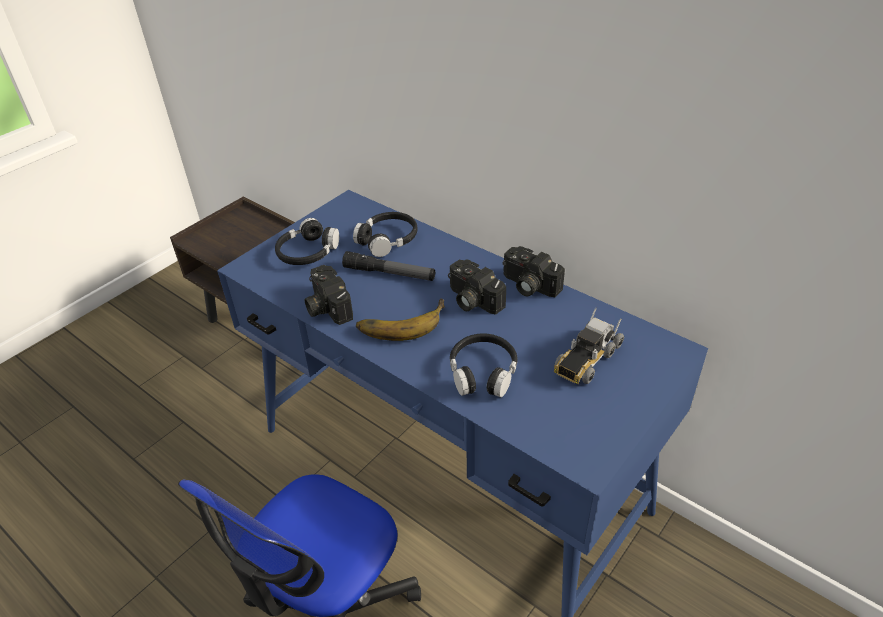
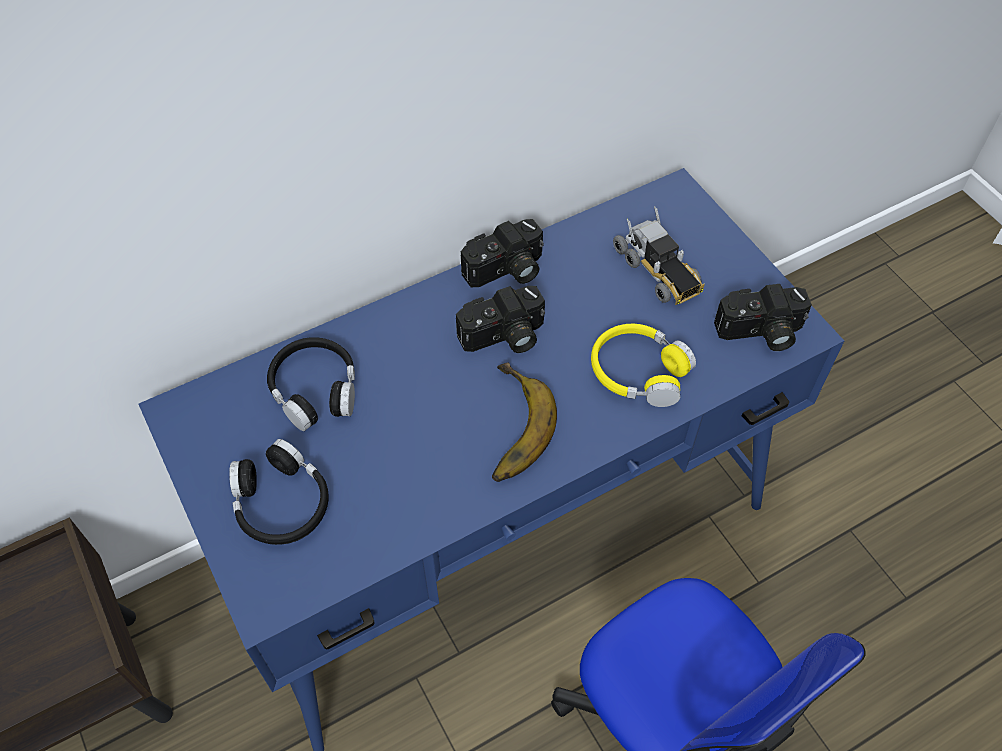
camera: 70 degrees left, 15 degrees up
camera [304,265,353,325] -> camera moved to [714,284,812,351]
flashlight [342,251,435,281] -> none
black headphones [450,334,518,397] -> yellow headphones [591,324,696,407]

